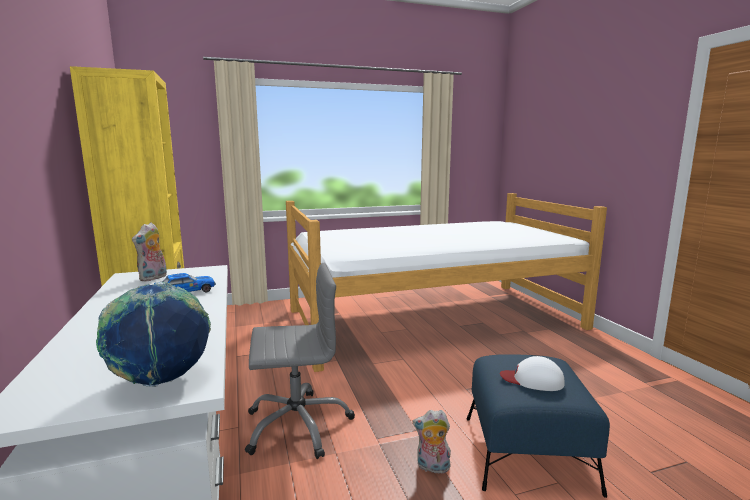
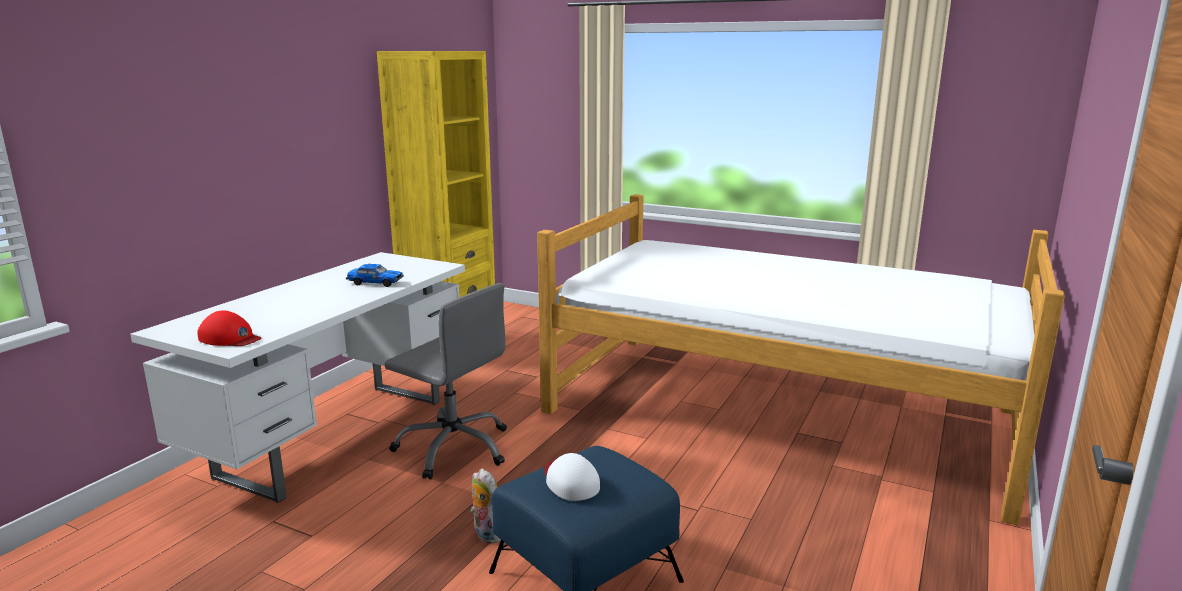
camera: 45 degrees right, 5 degrees up
globe [96,282,211,387] -> red cap [197,310,262,346]
plush toy [132,223,167,281] -> none

